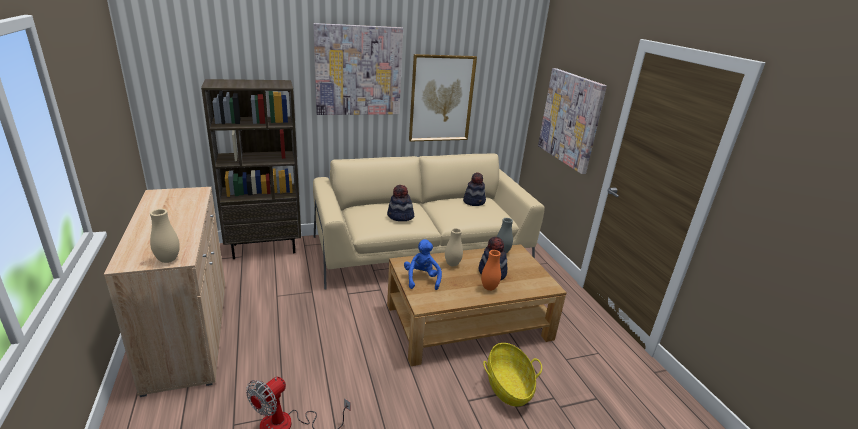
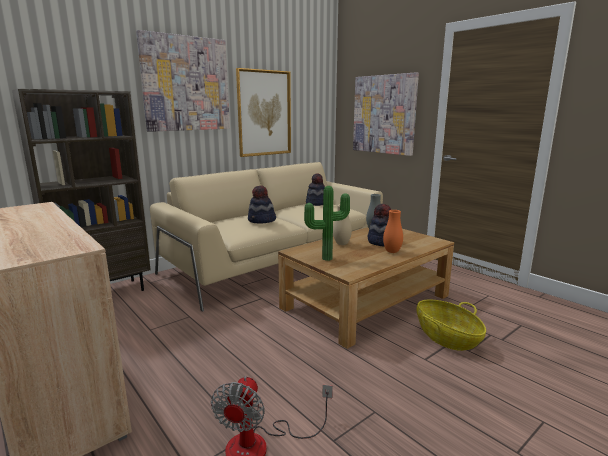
camera: 20 degrees left, 10 degrees down
beige vase [150,209,180,263] -> none
blue plush toy [404,239,442,290] -> potted plant [304,186,350,261]

